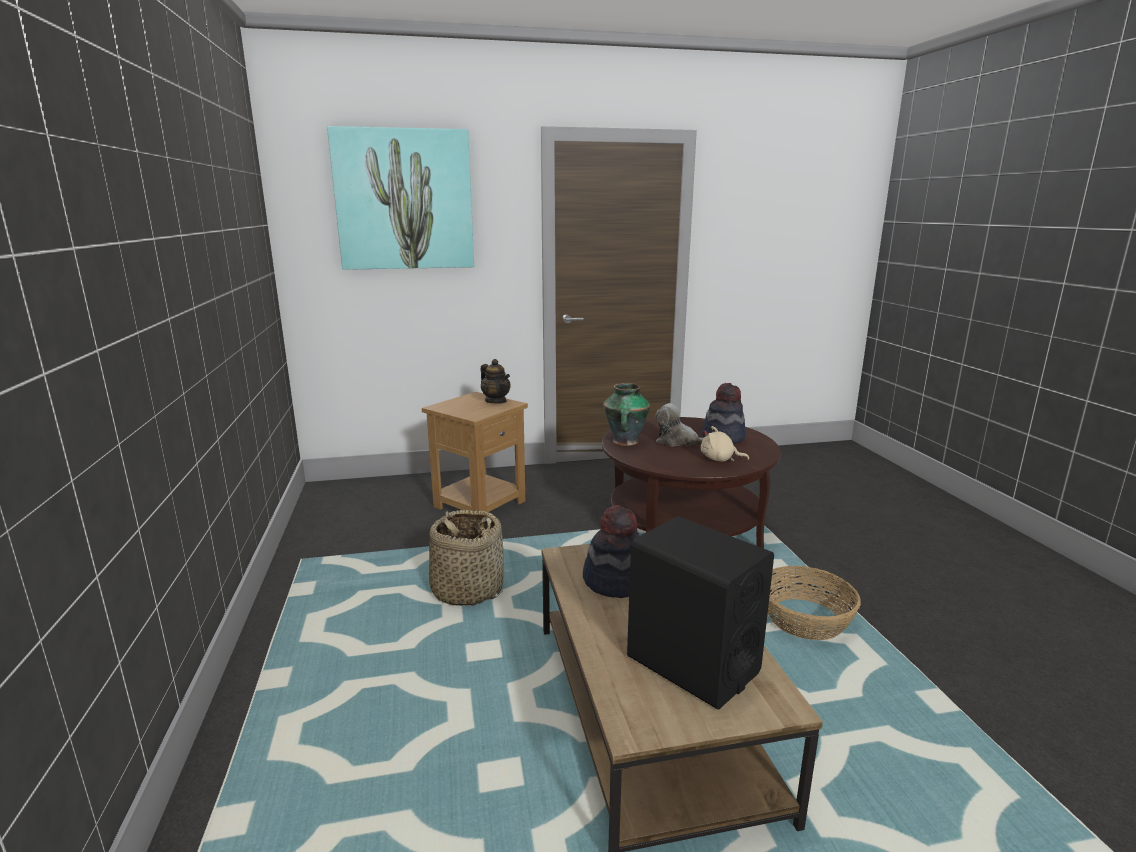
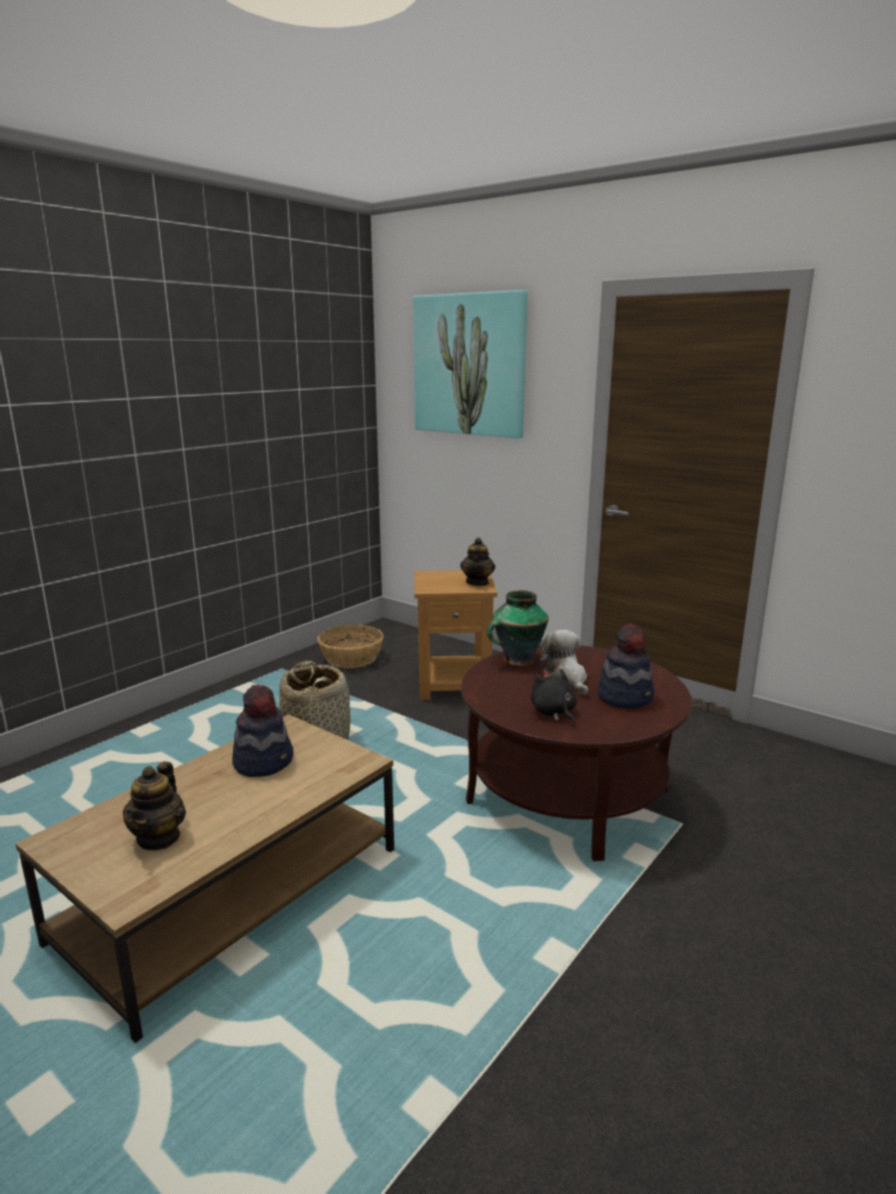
camera: 50 degrees right, 0 degrees up
black speaker [627,516,774,710] -> teapot [123,762,186,851]
beige plush toy [701,426,749,462] -> black plush toy [531,669,577,726]
basket [768,566,861,640] -> basket moved to [317,625,384,668]

